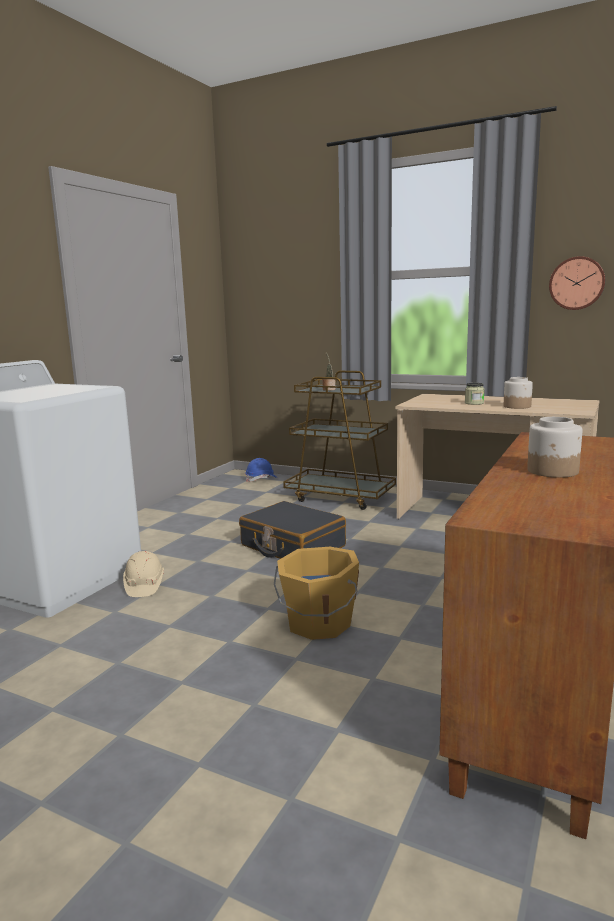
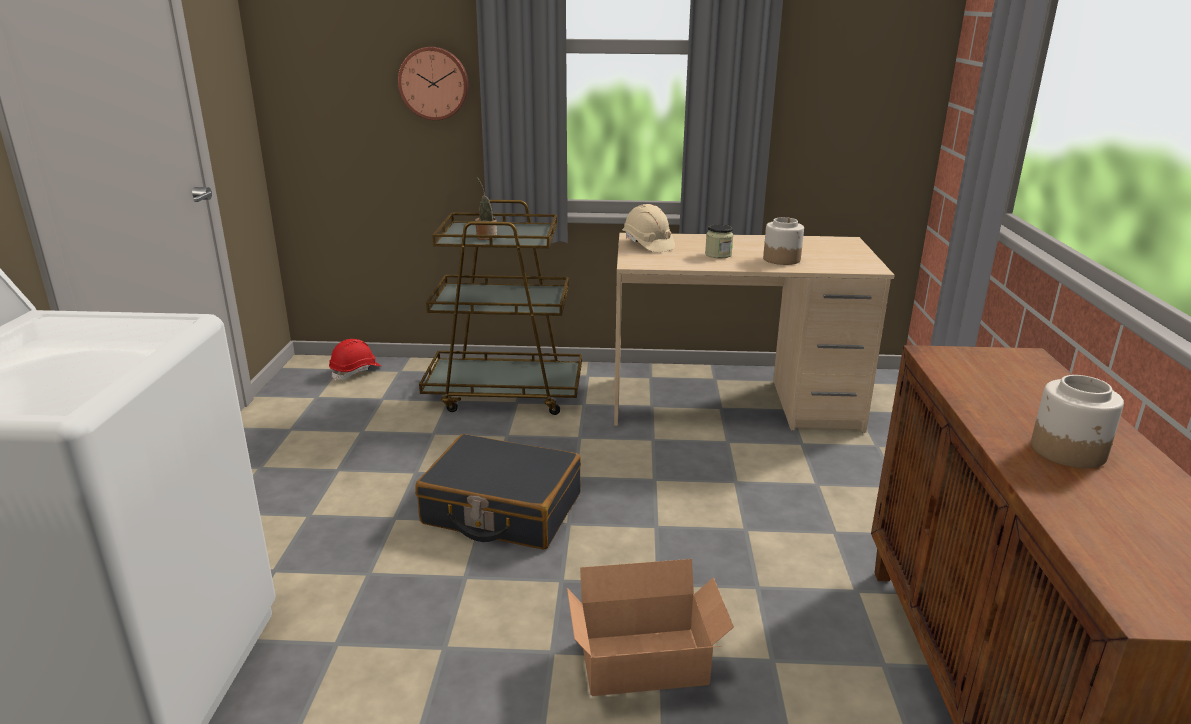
camera: 25 degrees left, 10 degrees up
beige hard hat [123,551,164,597] -> beige hard hat moved to [622,204,675,252]
blue hard hat [245,458,277,482] -> red hard hat [329,339,381,381]
orange bucket [274,547,359,640] -> cardboard box [567,559,734,696]
wall clock [549,256,605,310] -> wall clock moved to [398,47,469,120]

